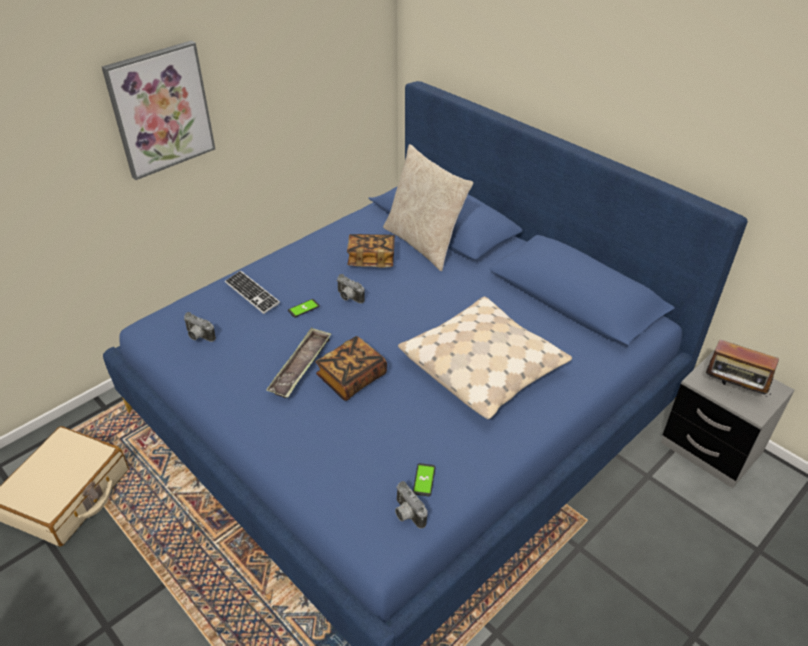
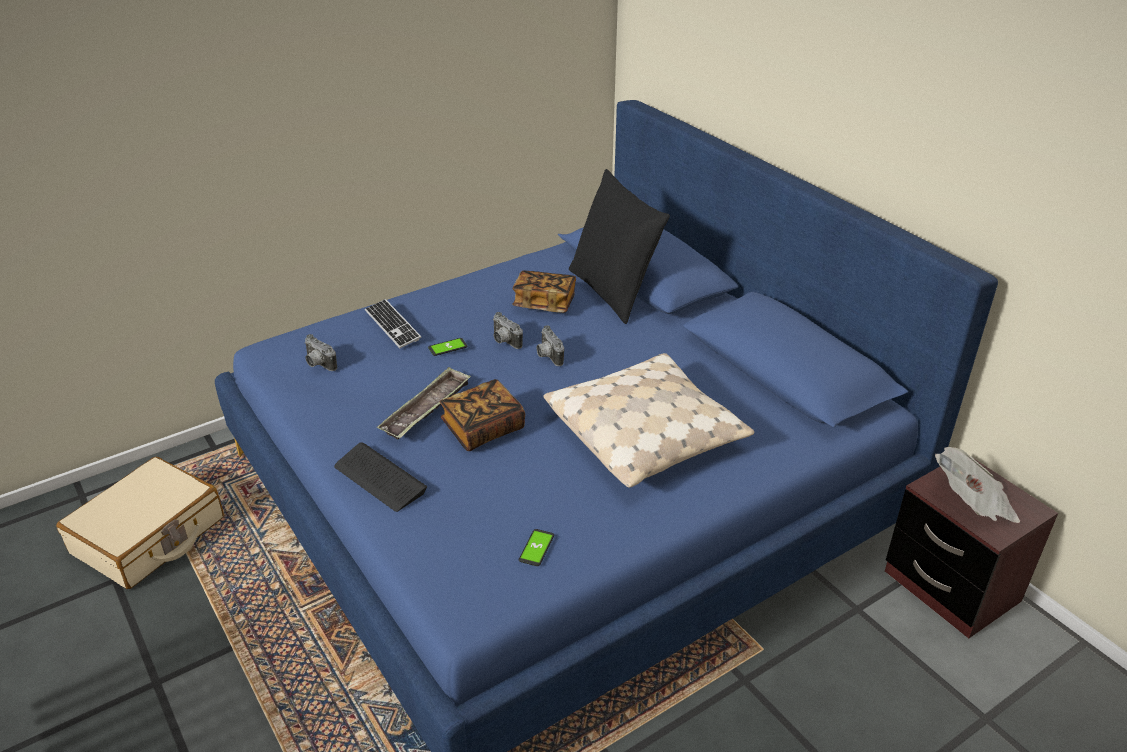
camera: 10 degrees right, 5 degrees down
picture [102,40,215,180] -> none
beige pillow [383,144,473,271] -> black pillow [569,169,670,324]
camera [395,481,428,529] -> camera moved to [537,325,564,366]
grey nightstand [661,350,794,488] -> brown nightstand [885,458,1058,638]
radio [704,340,779,397] -> newspaper [935,447,1020,523]
none -> keyboard [334,442,427,512]

